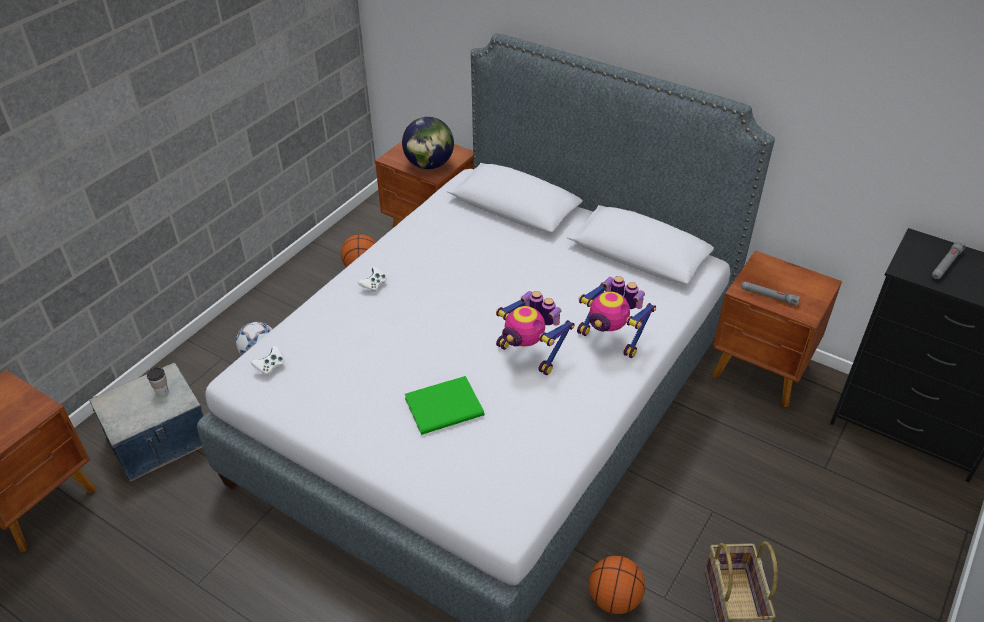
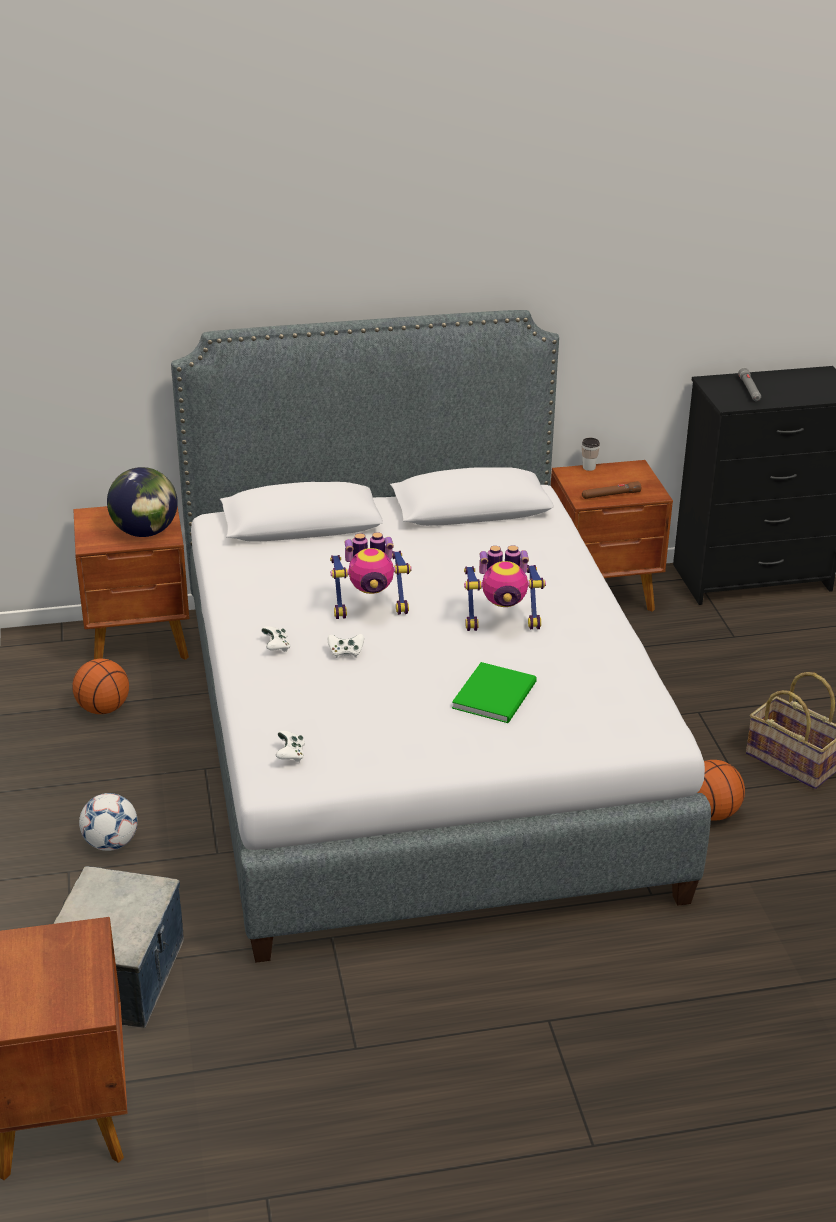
camera: 45 degrees left, 10 degrees down
cup [147,367,169,397] -> cup moved to [582,438,600,471]
toy robot [577,276,656,358] -> toy robot moved to [330,532,412,619]
grey flashlight [741,282,800,306] -> brown flashlight [582,481,641,499]
none -> white game controller [328,634,364,658]

